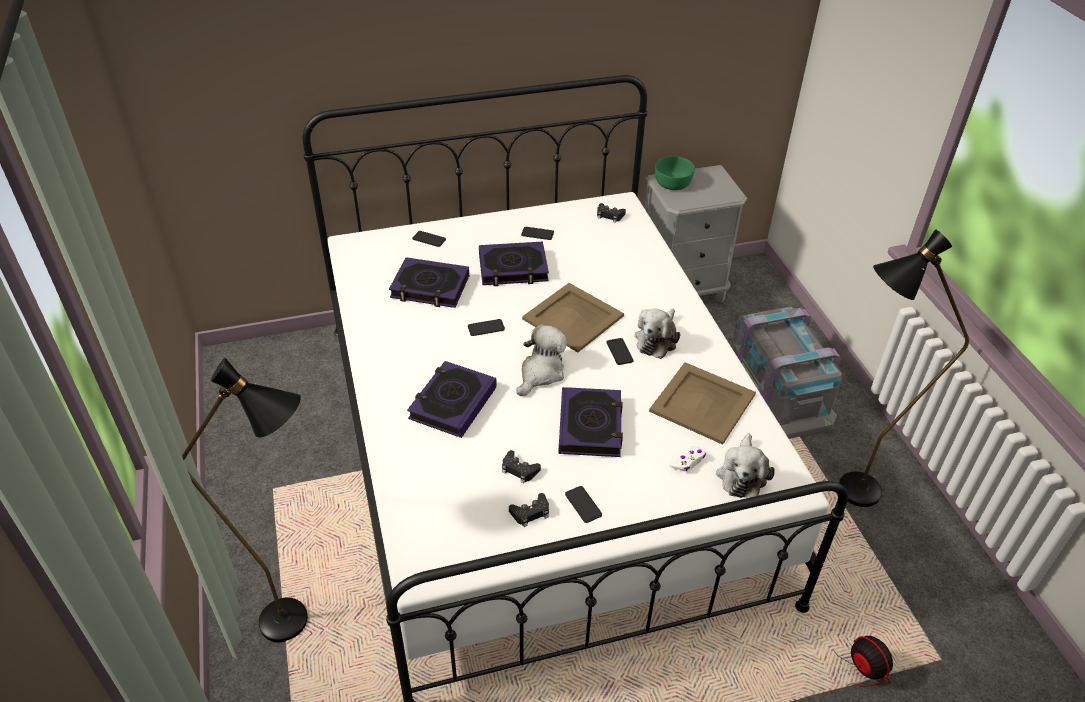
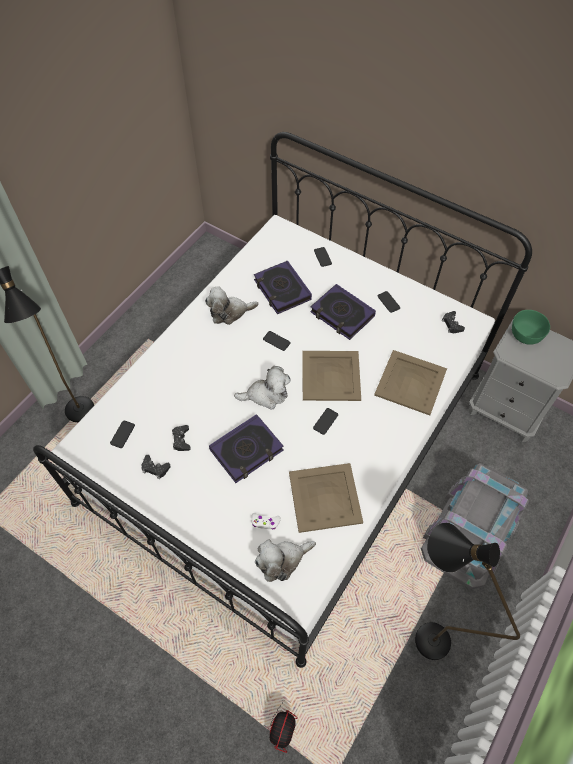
camera: 50 degrees right, 15 degrees up
book [407,361,496,438] -> none
phone [565,486,602,523] -> phone moved to [110,420,135,448]
plush toy [635,308,680,359] -> plush toy moved to [205,286,259,325]
none -> beige tray [374,350,447,416]

